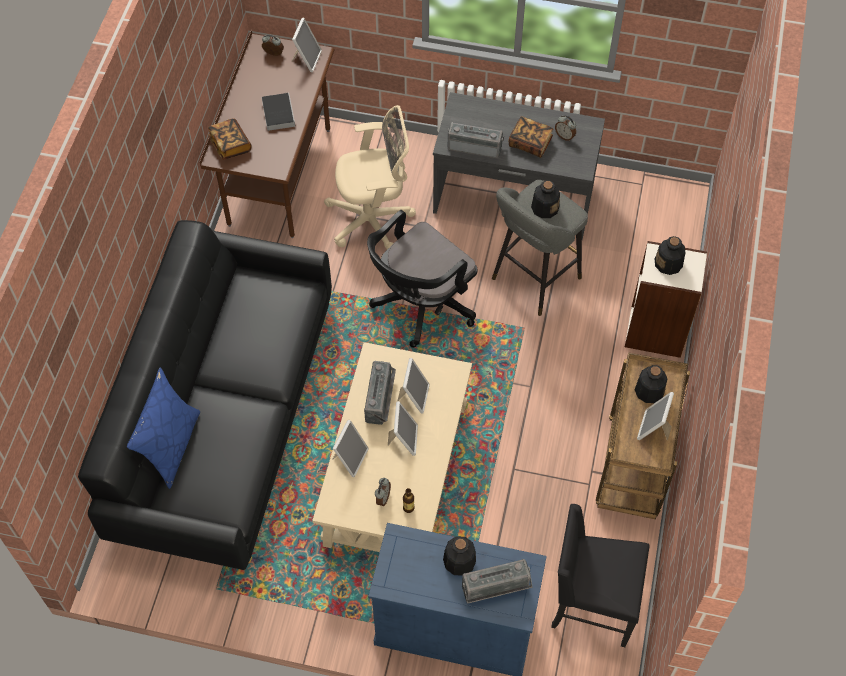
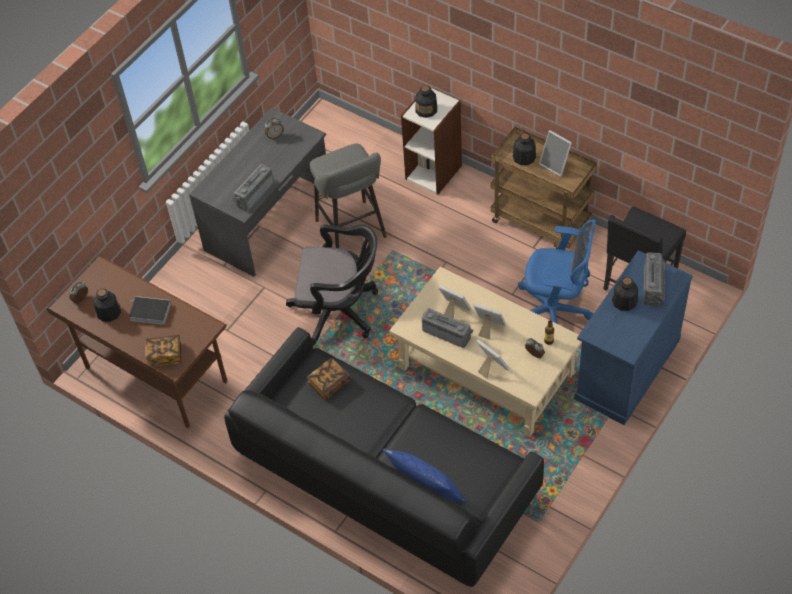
camera: 65 degrees left, 5 degrees down
picture frame [292,18,322,72] -> none
beige office chair [324,105,416,249] -> none
black office chair [367,210,477,348] -> black office chair turned 60 degrees counterclockwise [286,224,378,346]
book [508,116,553,158] -> book moved to [307,358,350,400]
bottle [531,180,560,218] -> bottle moved to [93,289,121,322]
none -> blue office chair [518,219,596,324]

